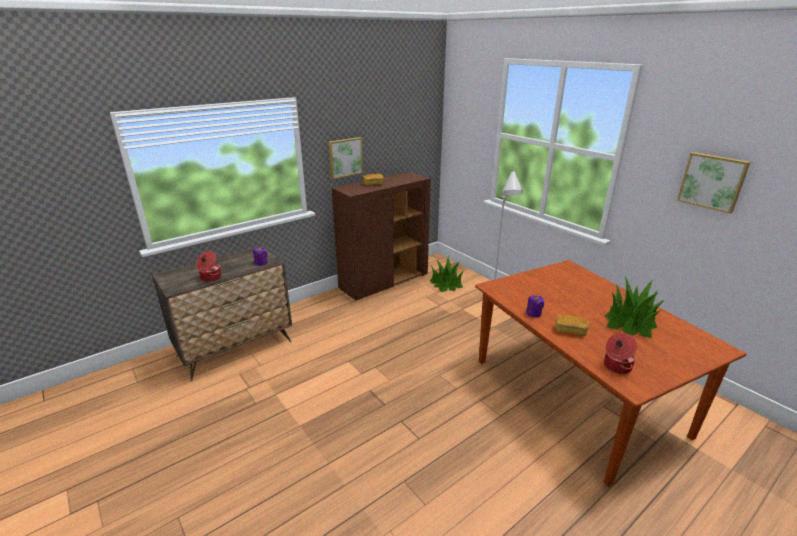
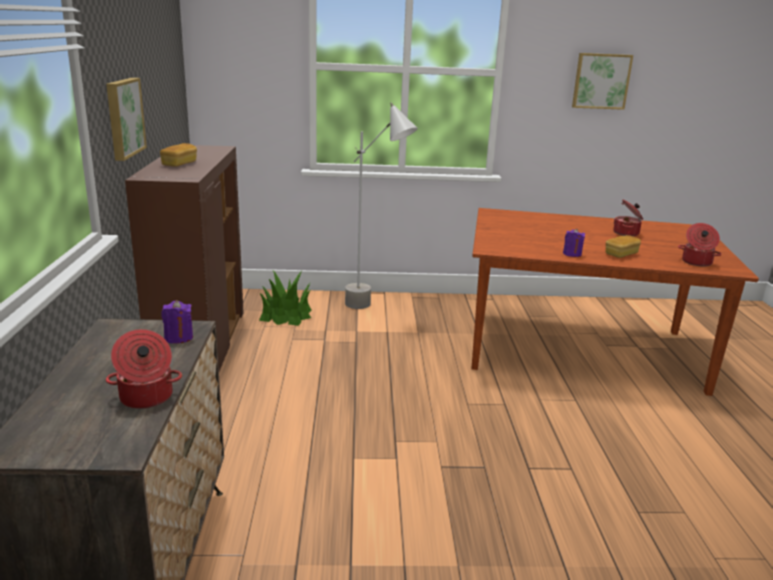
camera: 55 degrees left, 5 degrees down
potted plant [605,276,664,338] -> cooking pot [613,200,643,236]

